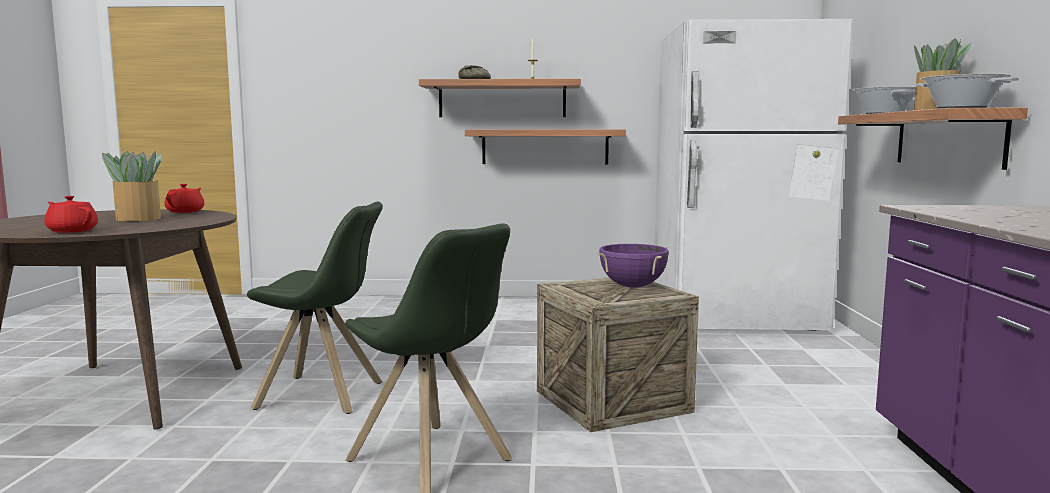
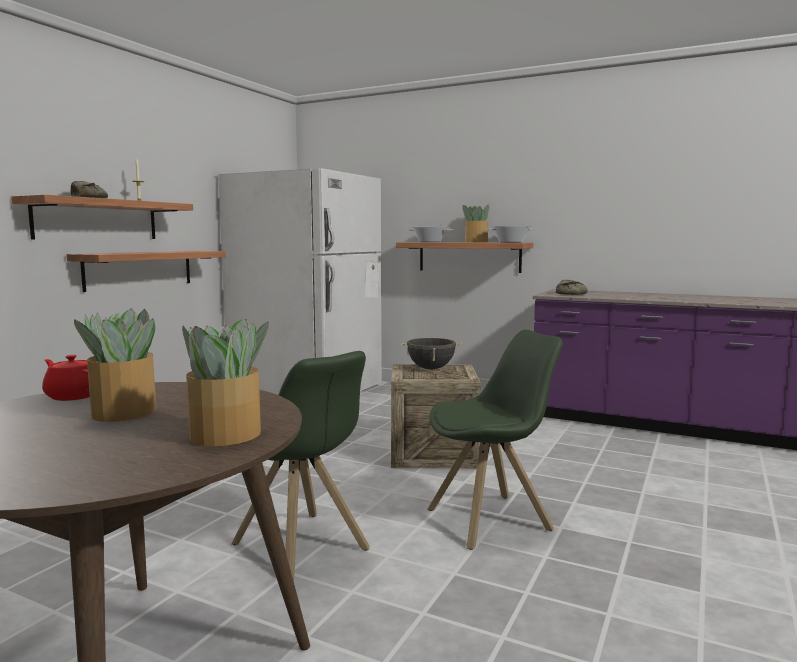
camera: 65 degrees left, 0 degrees up
red teapot [44,196,98,233] -> potted plant [182,319,269,446]
green chair [247,202,383,414] -> green chair turned 105 degrees clockwise [231,351,370,580]
purple cooking pot [597,244,669,288] -> black cooking pot [401,338,462,369]
none -> bread [556,280,588,295]

